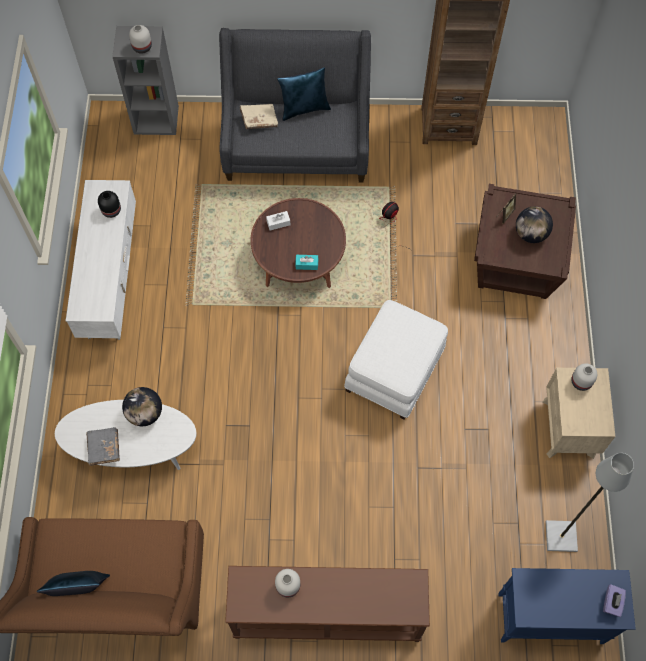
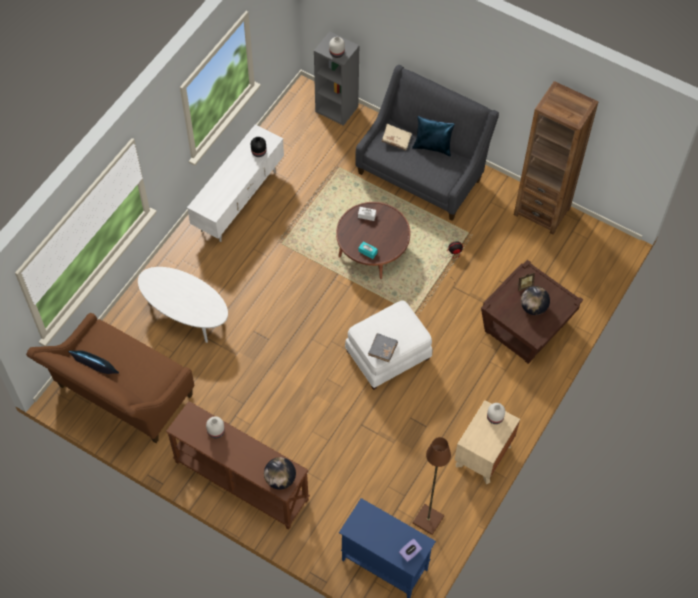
camera: 30 degrees right, 5 degrees down
grey book [86,427,120,466] -> grey book moved to [368,333,398,362]
globe [122,387,162,426] -> globe moved to [264,457,296,490]
grey floor lamp [546,453,634,552] -> brown floor lamp [412,437,451,535]

